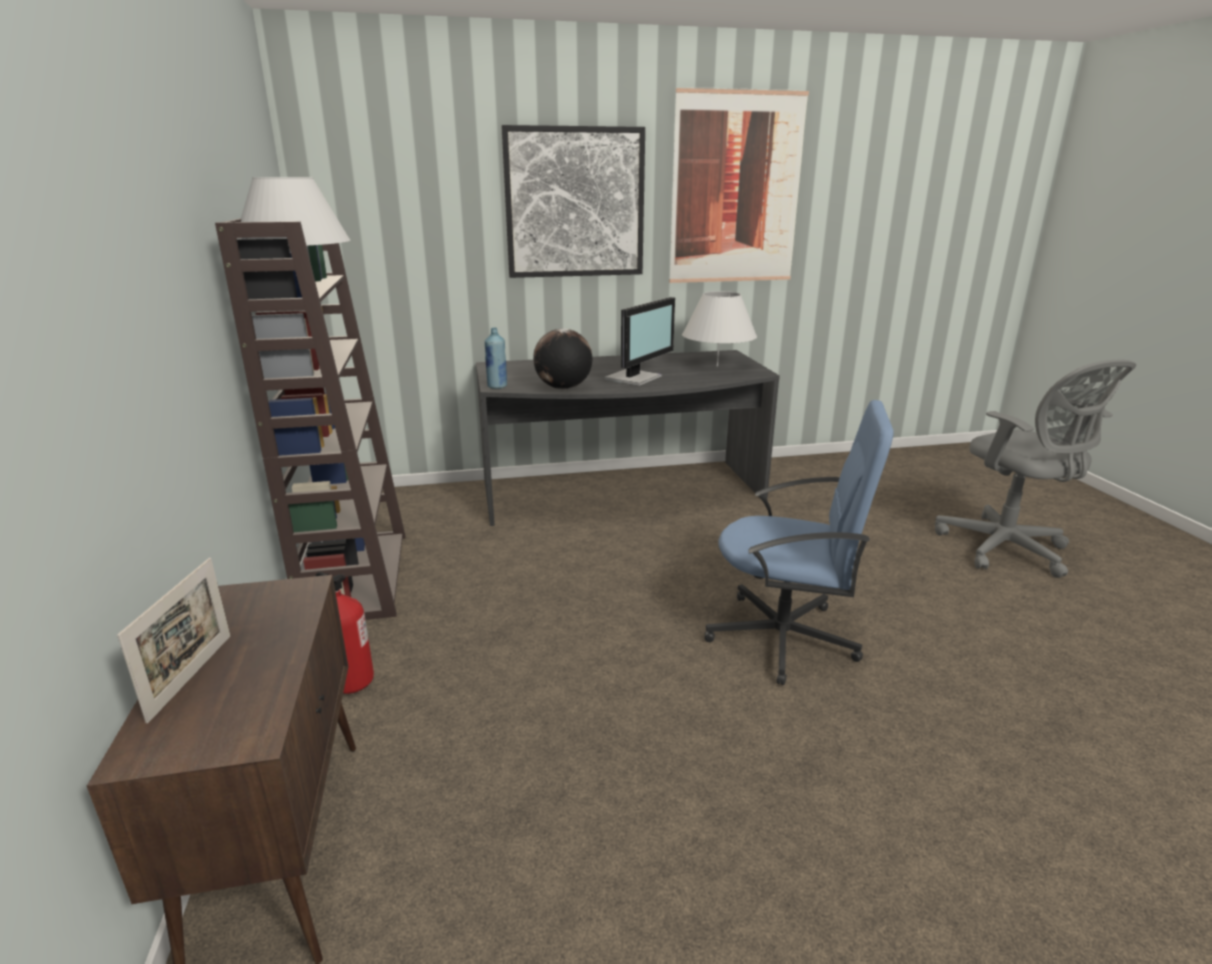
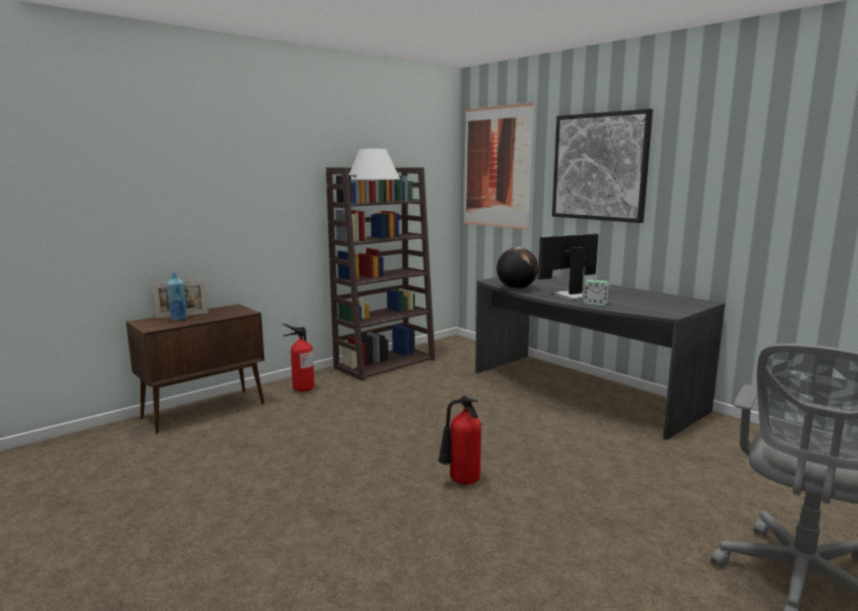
camera: 60 degrees right, 10 degrees down
blue bottle [485,327,507,389] -> blue bottle moved to [166,273,188,321]
monitor [604,297,675,386] -> monitor turned 150 degrees clockwise [538,234,599,301]
picture [669,87,809,283] -> picture moved to [464,102,534,230]
white table lamp [682,291,757,366] -> none
blue office chair [704,400,894,685] -> fire extinguisher [438,396,481,485]
none -> alarm clock [582,280,609,305]

